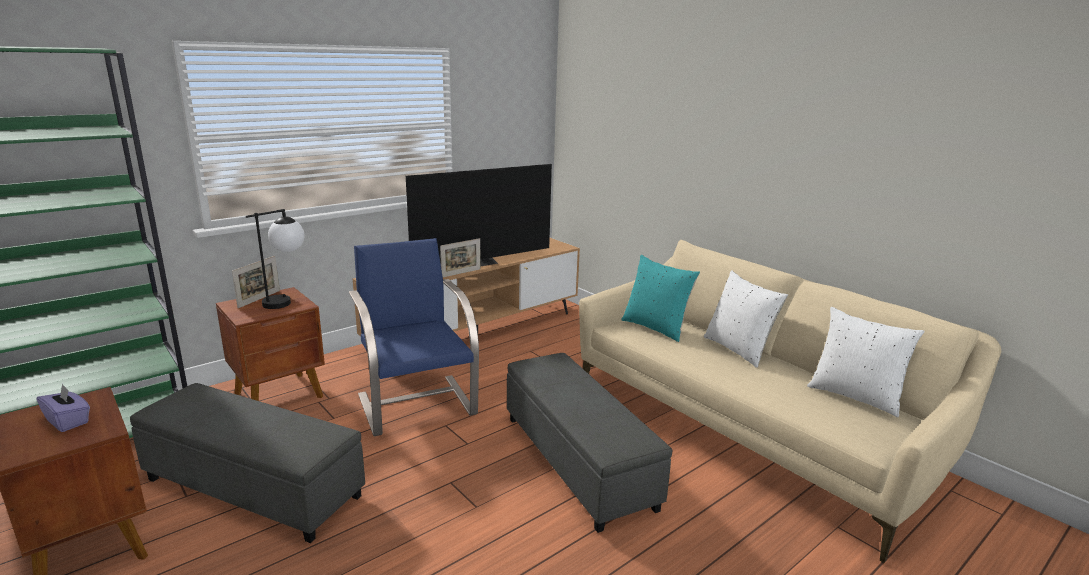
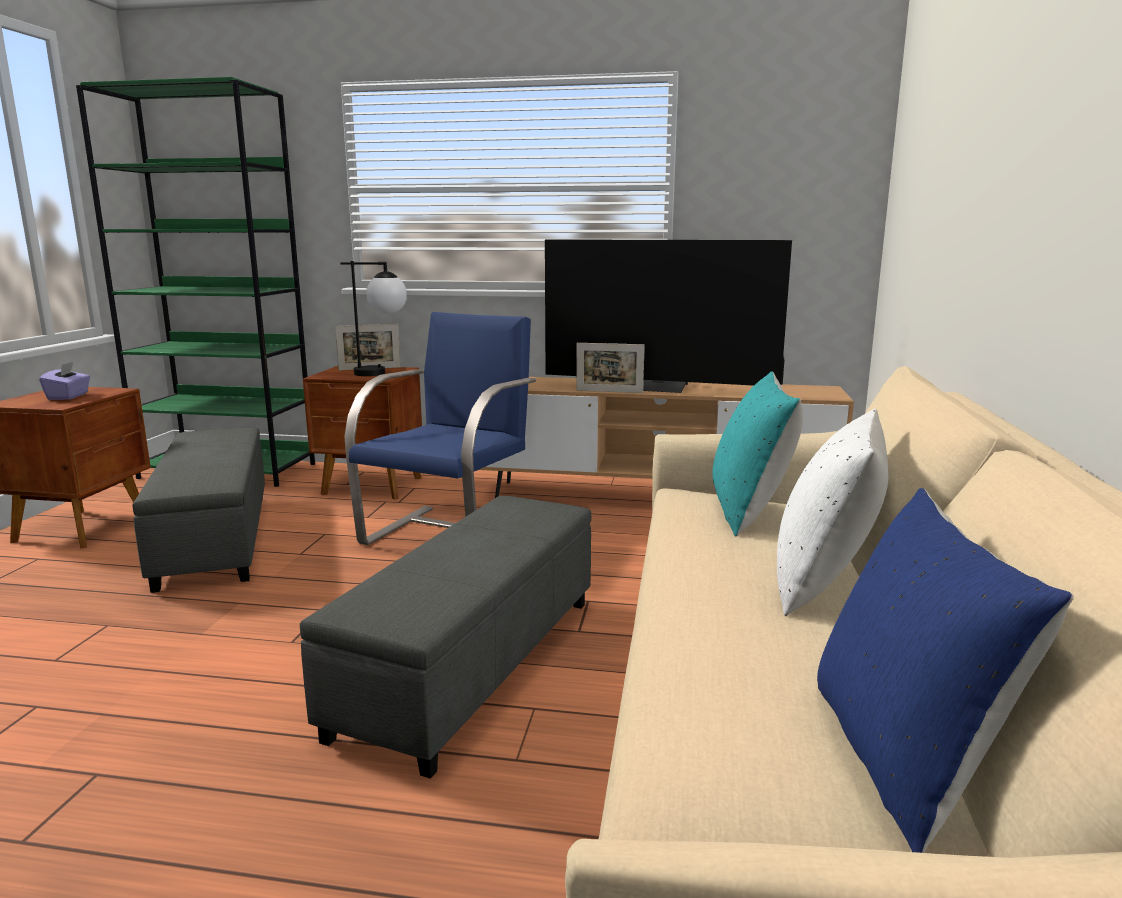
camera: 50 degrees right, 5 degrees down
white pillow [807,307,925,417] -> blue pillow [817,488,1074,853]

